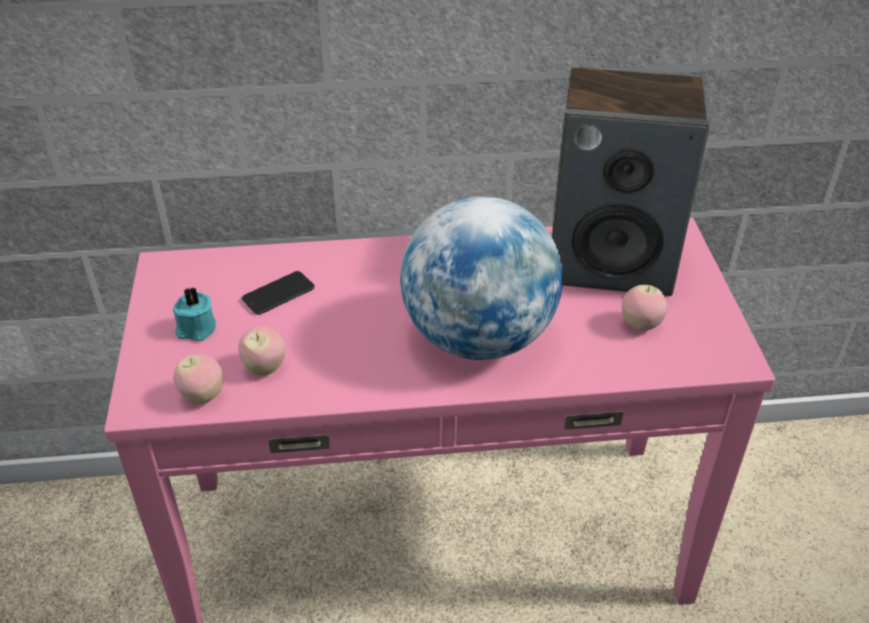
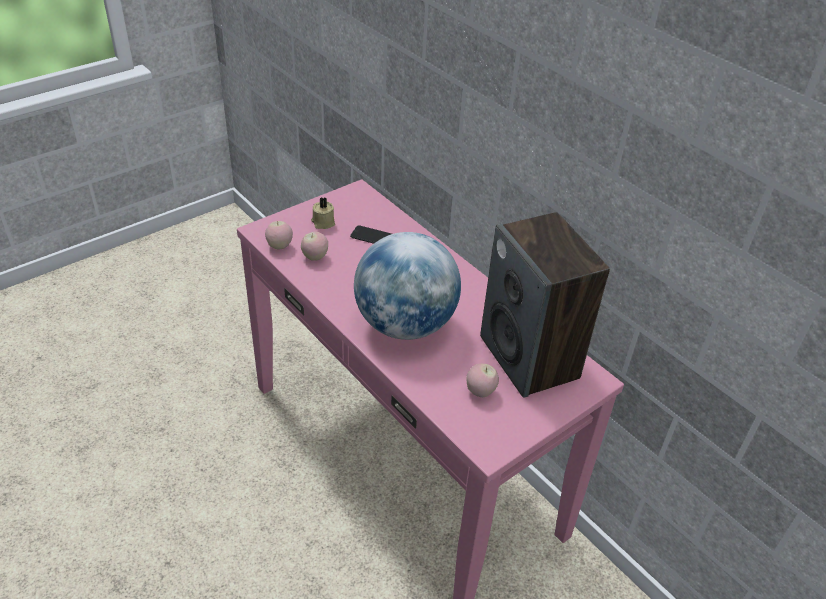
camera: 55 degrees right, 0 degrees up
turquoise candle [173,287,216,341] -> beige candle [311,197,335,229]

